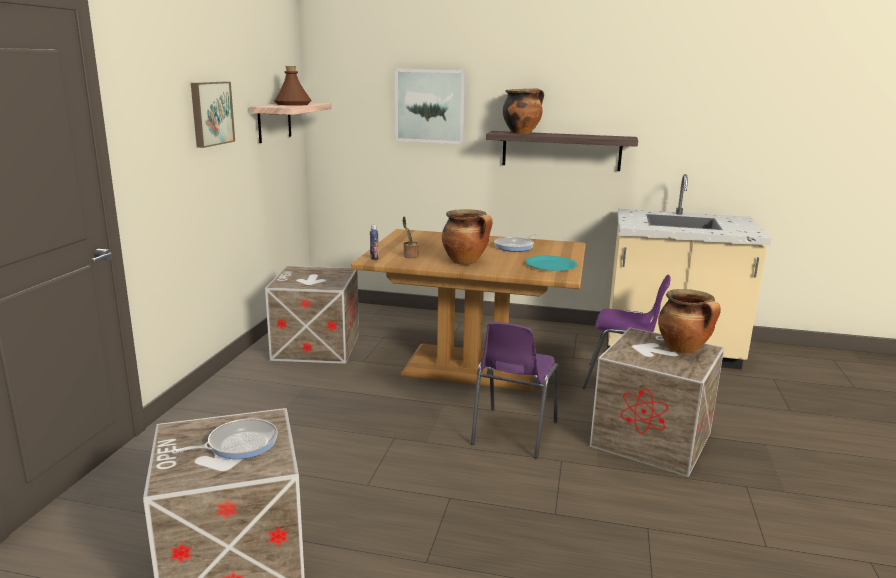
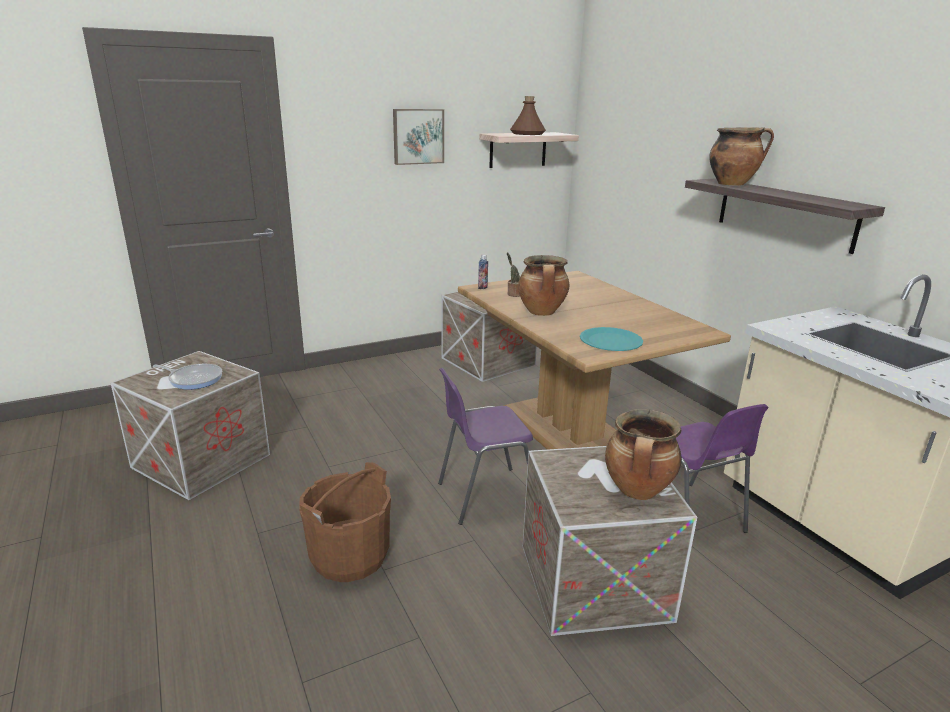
camera: 50 degrees right, 5 degrees up
picture [395,69,466,144] -> none
frying pan [494,233,537,252] -> none
none -> brown bucket [299,462,391,582]

